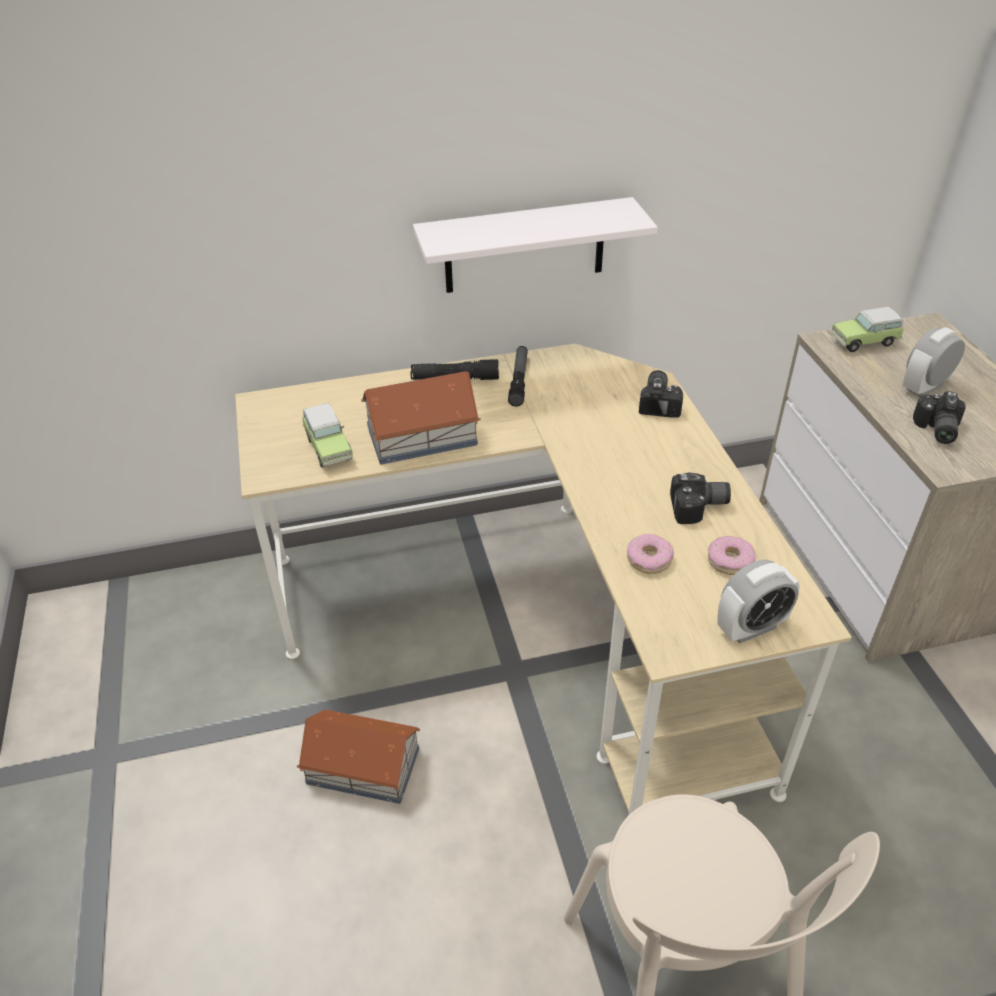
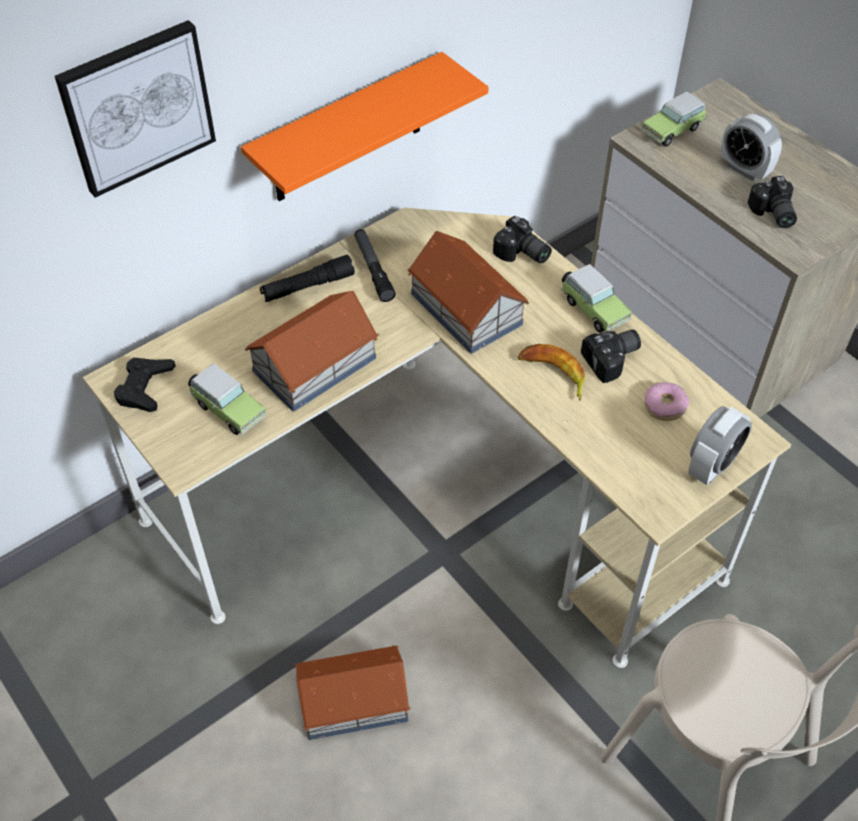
camera: 25 degrees left, 10 degrees up
white shelf [413,197,658,293] -> orange shelf [241,52,489,201]
donut [627,534,674,574] -> none
camera [639,370,683,418] -> camera turned 150 degrees clockwise [493,216,552,263]
alarm clock [903,327,965,397] -> alarm clock turned 75 degrees counterclockwise [721,113,782,181]
none -> picture [55,20,216,198]
none -> black game controller [114,358,176,412]
none -> toy house [407,231,529,354]
none -> banana [518,344,586,401]
none -> toy car [561,264,632,333]

